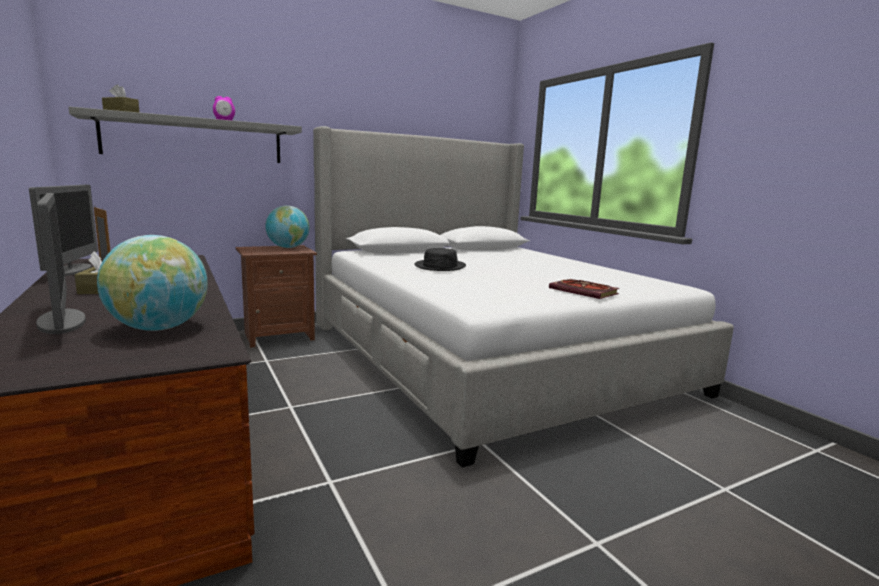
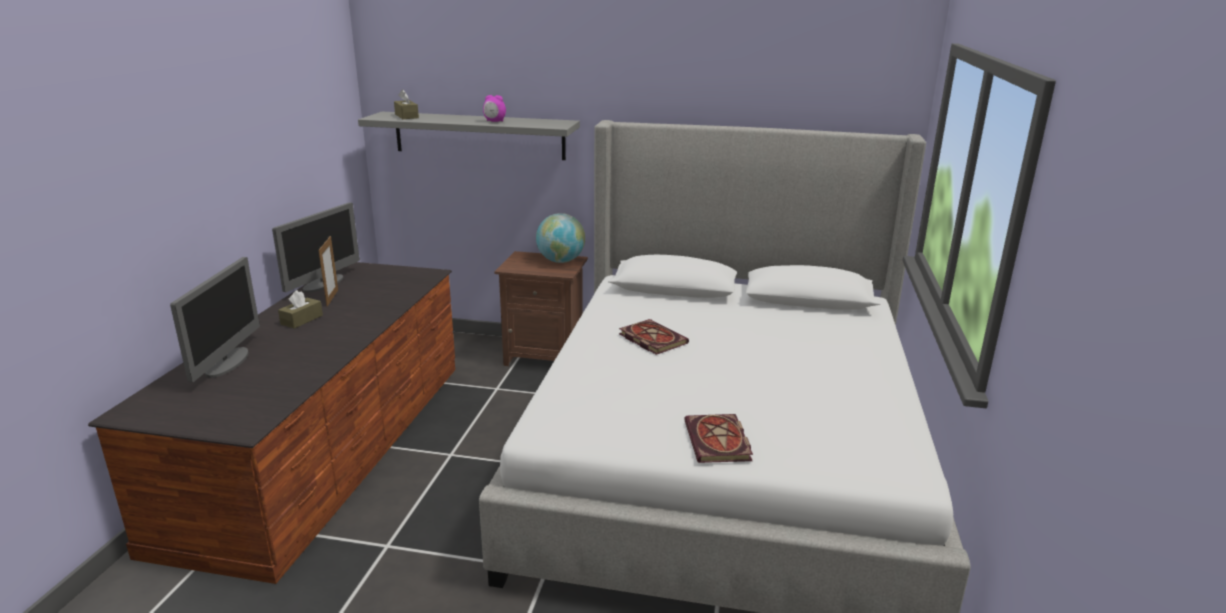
camera: 40 degrees right, 10 degrees up
globe [97,235,208,331] -> none
black hat [414,248,466,271] -> book [619,319,689,355]

